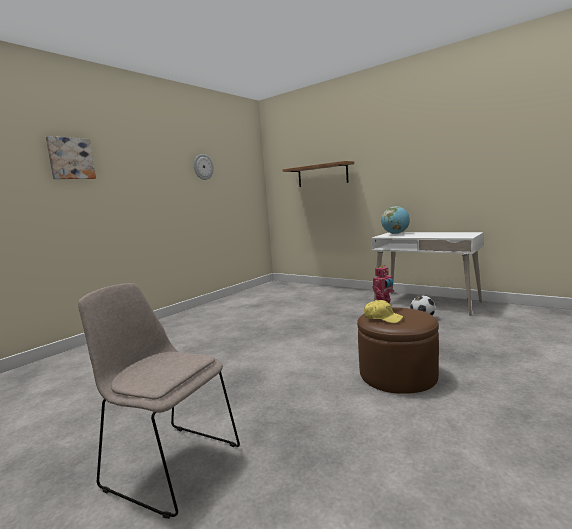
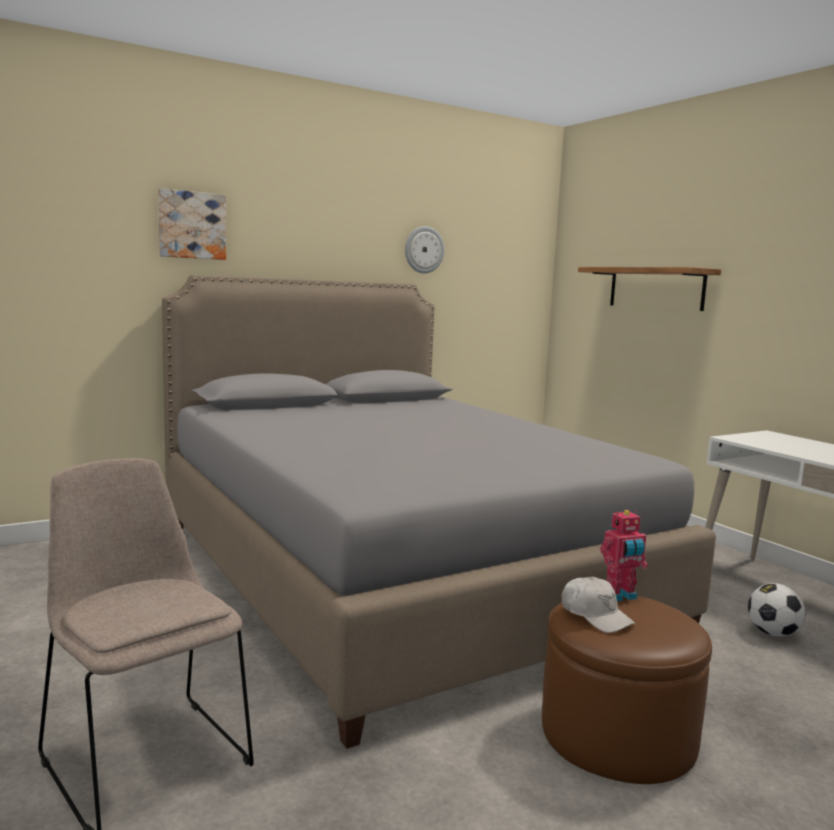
camera: 20 degrees right, 0 degrees up
yellow cap [364,300,404,323] -> white cap [562,577,635,633]
globe [381,206,410,234] -> none
none -> grey bed [162,275,716,749]

